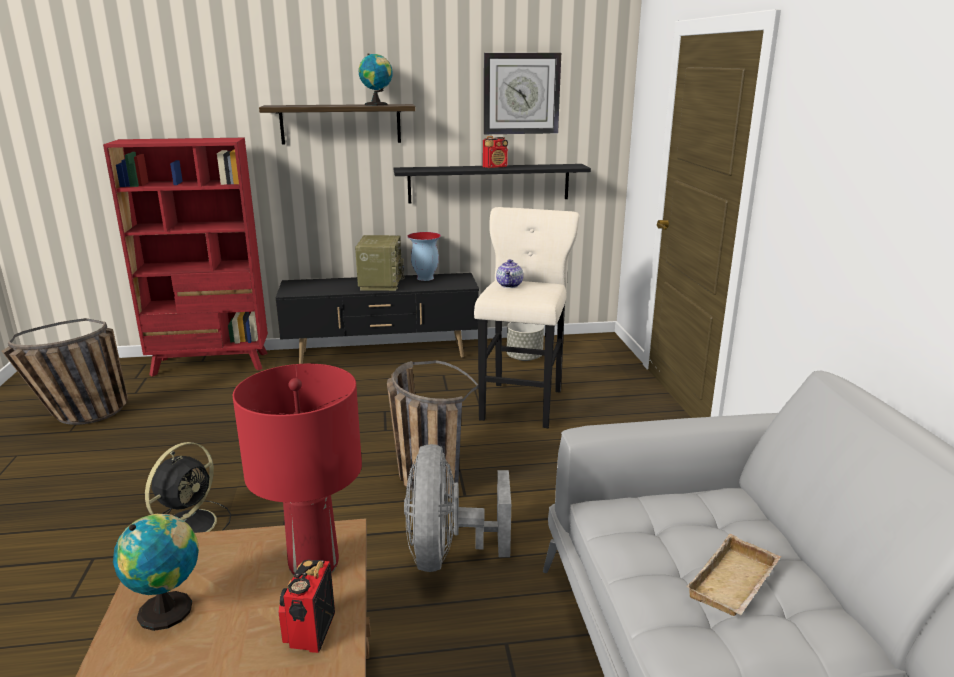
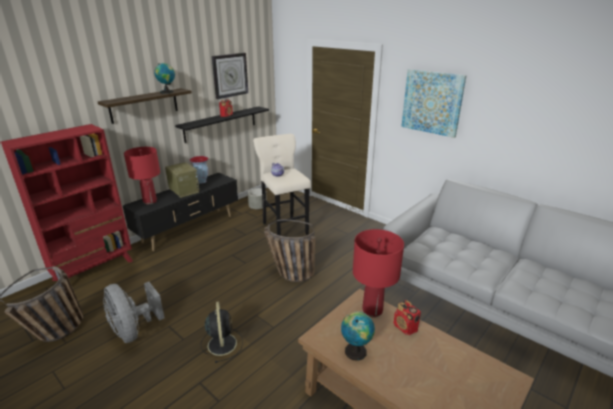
camera: 40 degrees left, 5 degrees up
grey fan [404,444,511,572] -> grey fan moved to [103,282,165,343]
beige tray [686,534,781,616] -> none
none -> red table lamp [124,147,160,204]
none -> picture [401,69,467,138]

